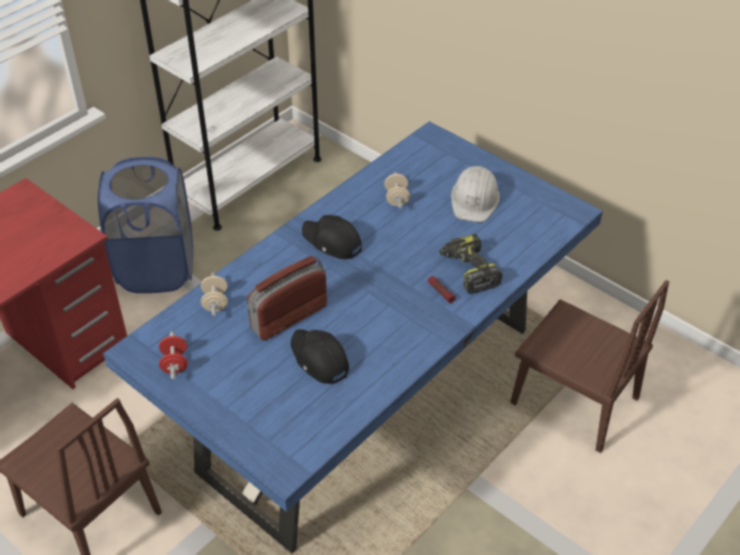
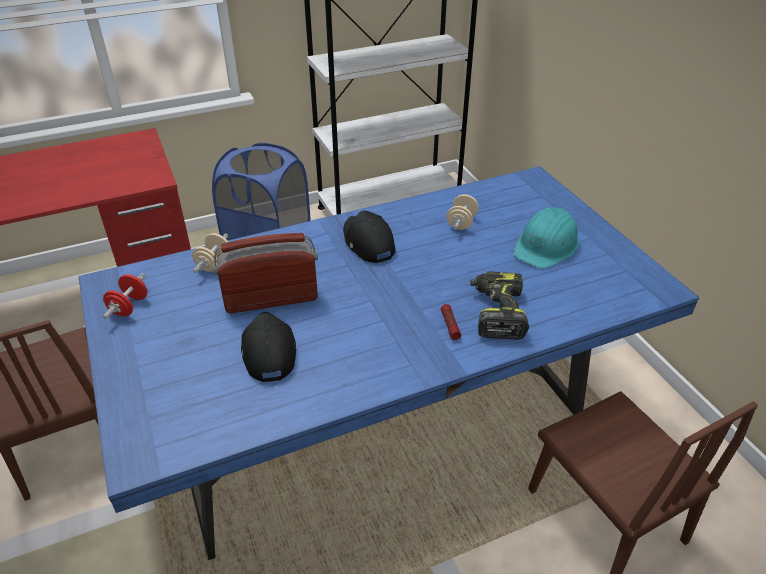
camera: 25 degrees right, 5 degrees down
white hard hat [451,166,500,222] -> turquoise hard hat [514,207,579,268]

